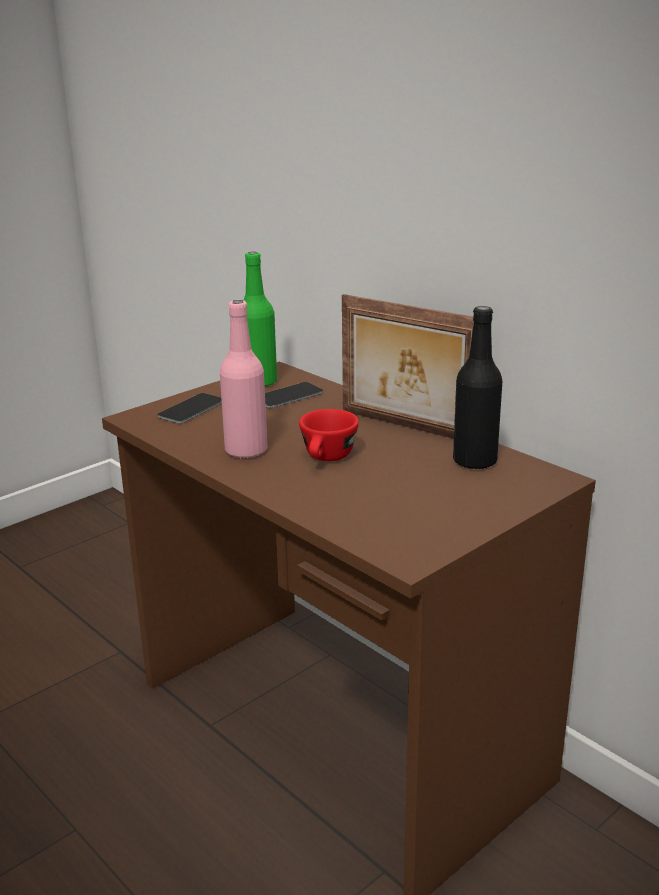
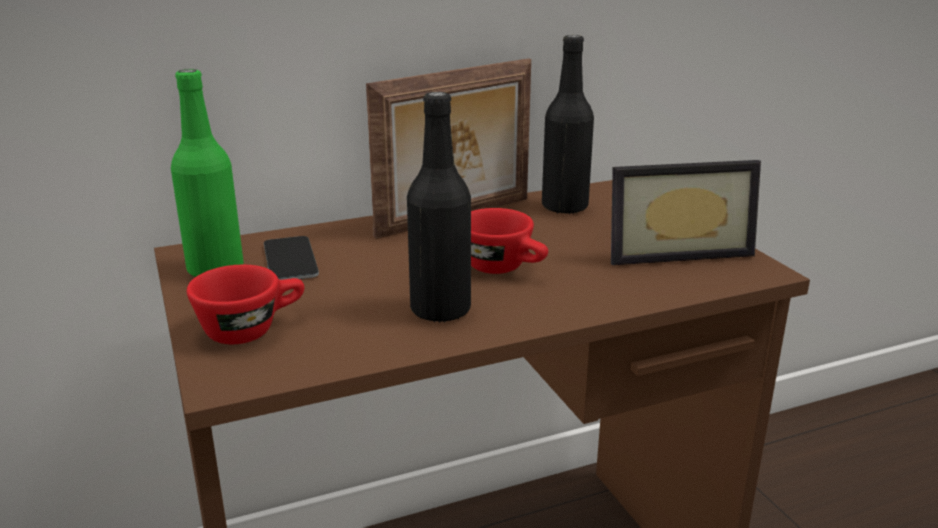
camera: 70 degrees left, 0 degrees up
phone [157,393,222,423] -> red cup [187,264,304,344]
pink bottle [220,300,267,459] -> black bottle [407,92,471,323]
none -> picture frame [611,160,761,265]

